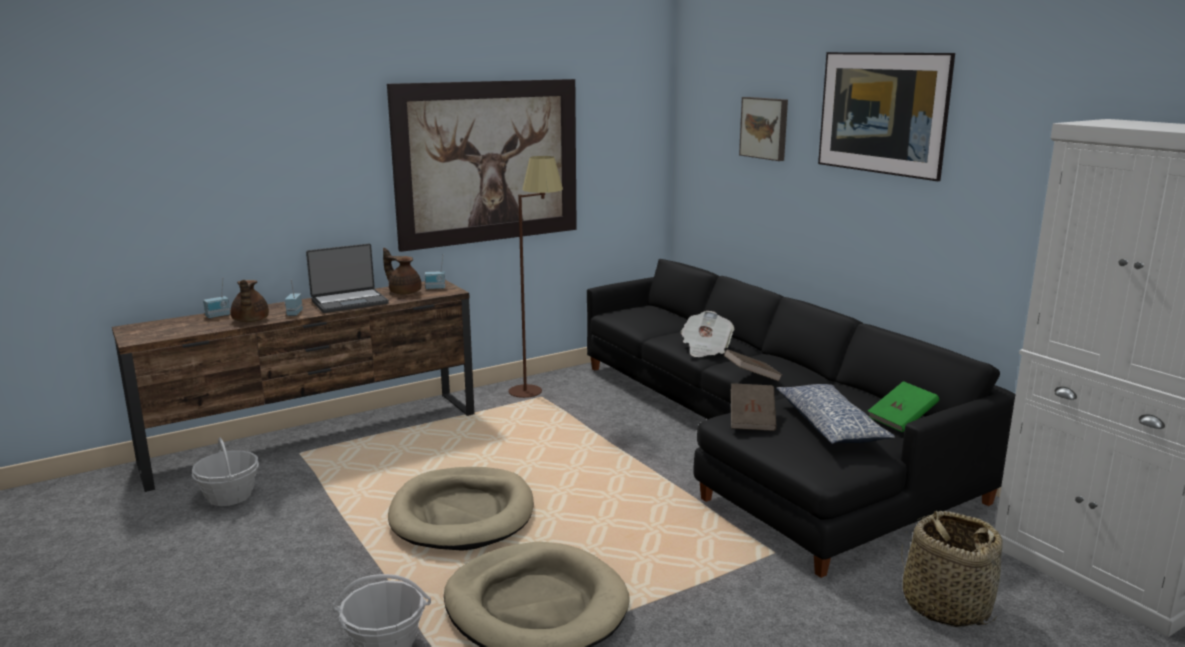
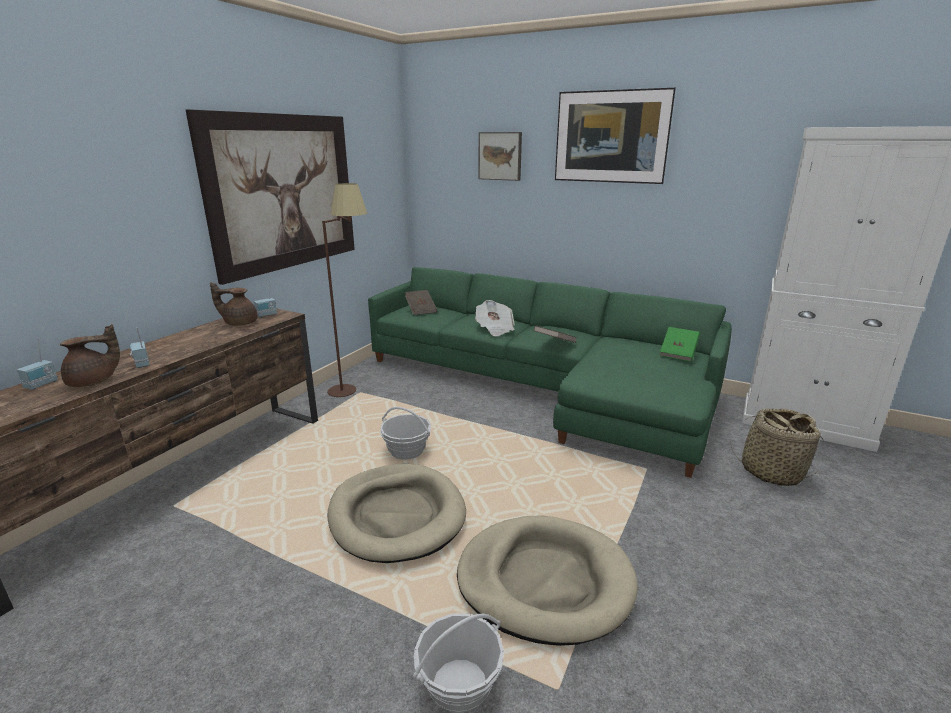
camera: 30 degrees left, 5 degrees up
basket [192,438,259,506] -> basket moved to [380,407,431,460]
brown teapot [231,280,269,322] -> brown teapot turned 75 degrees counterclockwise [60,324,120,387]
laptop [306,244,389,313] -> none
black sofa [587,259,1016,578] -> green sofa [368,267,732,478]
brown book [731,383,777,431] -> brown book moved to [405,290,437,315]
pillow [776,384,895,444] -> none

